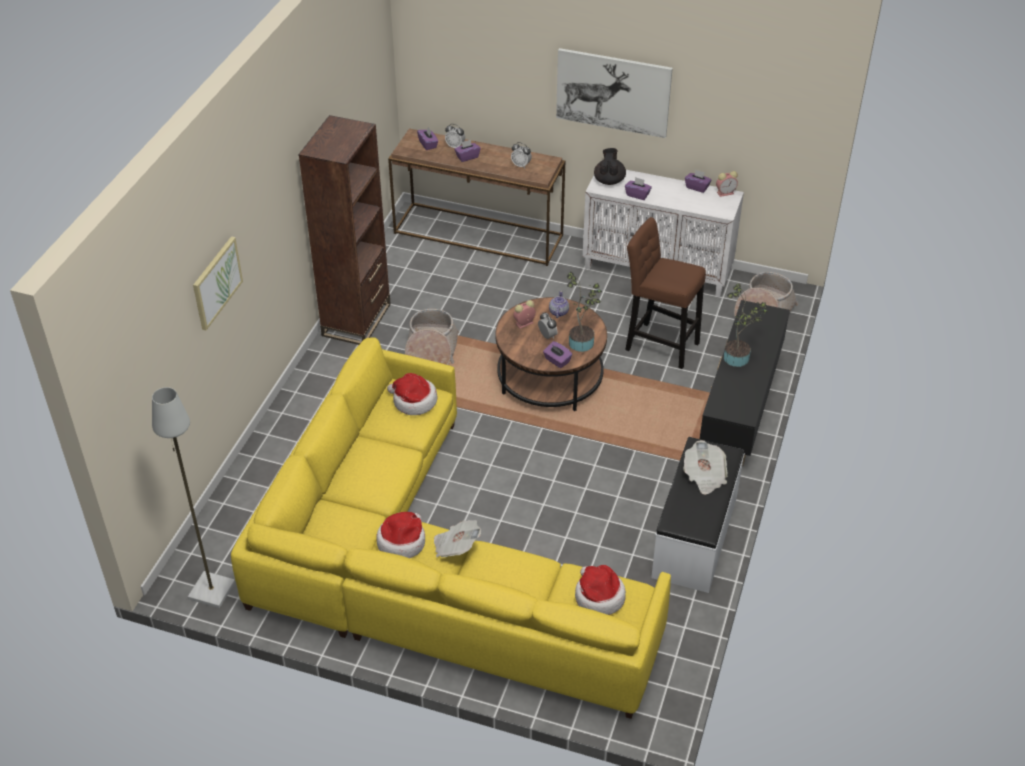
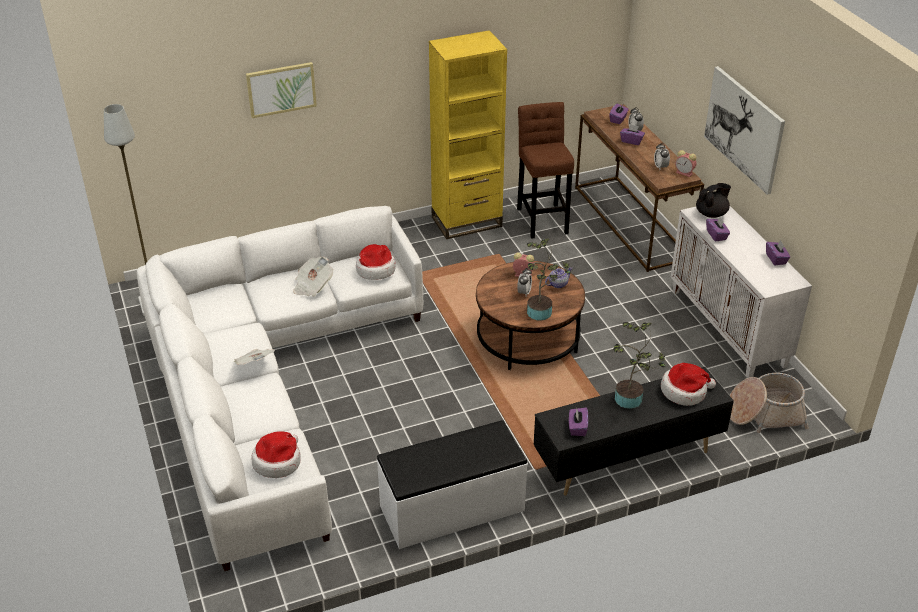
camera: 50 degrees right, 5 degrees down
yellow sofa [231,338,671,719] -> white sofa [137,206,423,571]
brown bookcase [298,115,391,345] -> yellow bookcase [429,30,507,239]
hat [376,512,425,558] -> hat moved to [661,363,716,406]
basket [405,309,459,365] -> none
purple tissue box [543,341,572,368] -> purple tissue box moved to [569,407,588,436]
brown stool [625,217,706,369] -> brown stool moved to [517,102,574,239]
newspaper [683,440,727,495] -> newspaper moved to [293,257,333,297]
alarm clock [716,171,738,197] -> alarm clock moved to [675,150,696,177]

